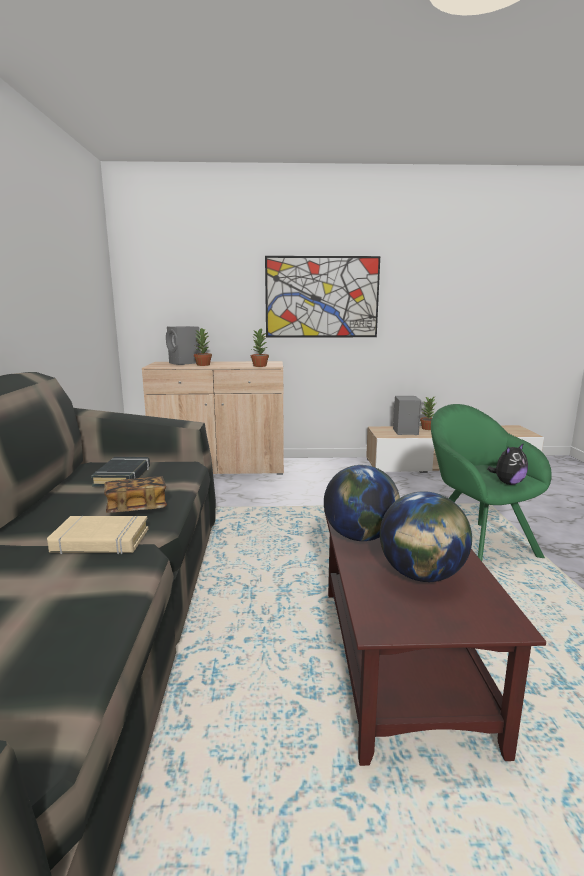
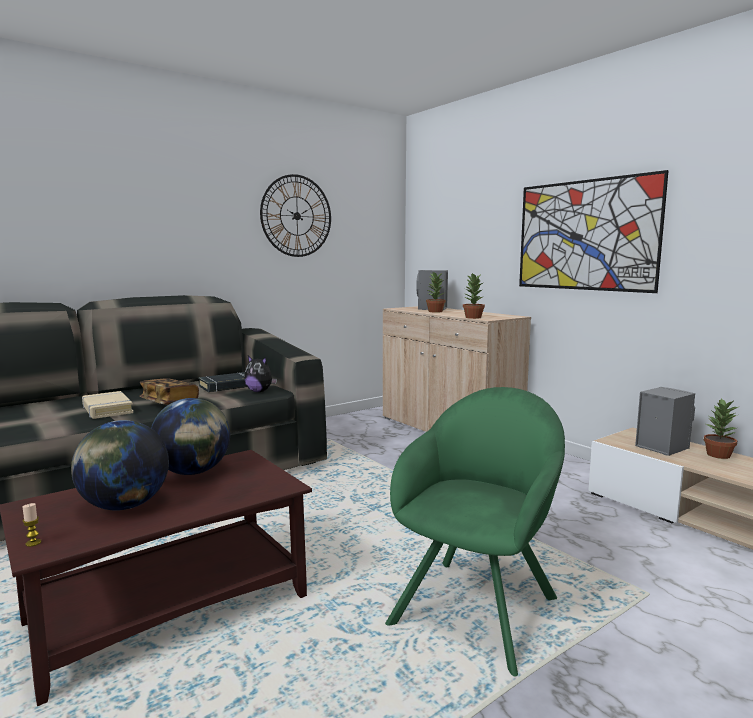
camera: 55 degrees right, 5 degrees down
plush toy [487,443,528,485] -> plush toy moved to [244,356,277,392]
none -> candle [23,503,42,547]
none -> wall clock [260,174,331,257]

